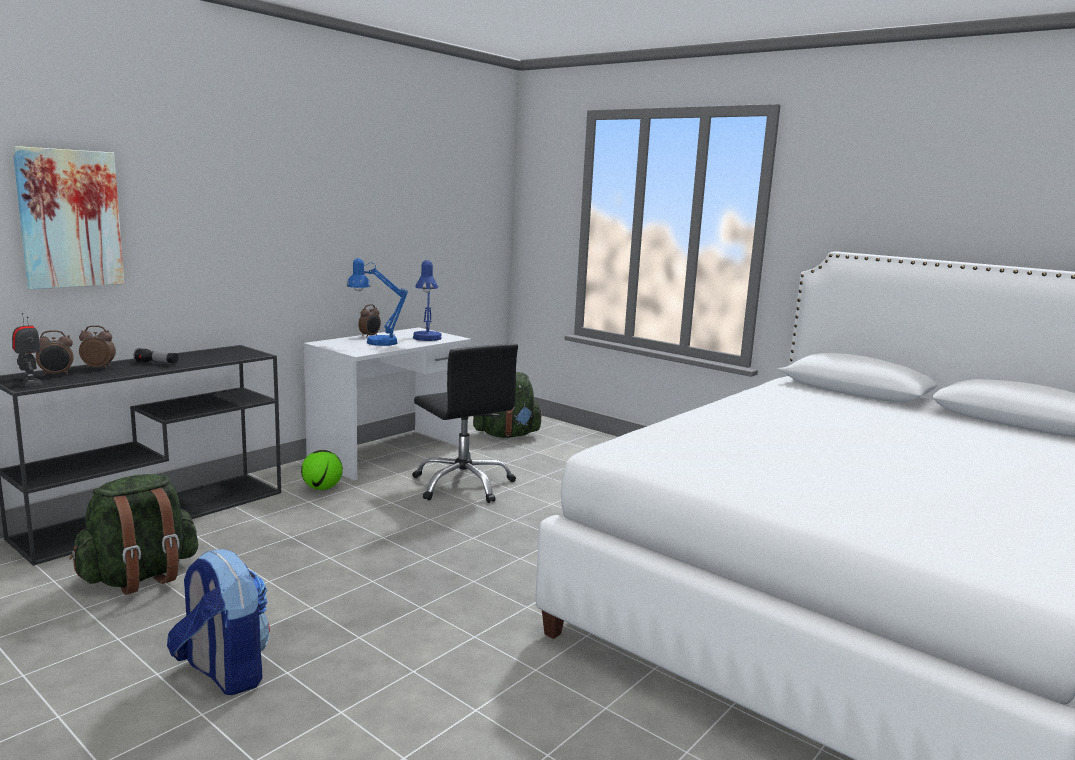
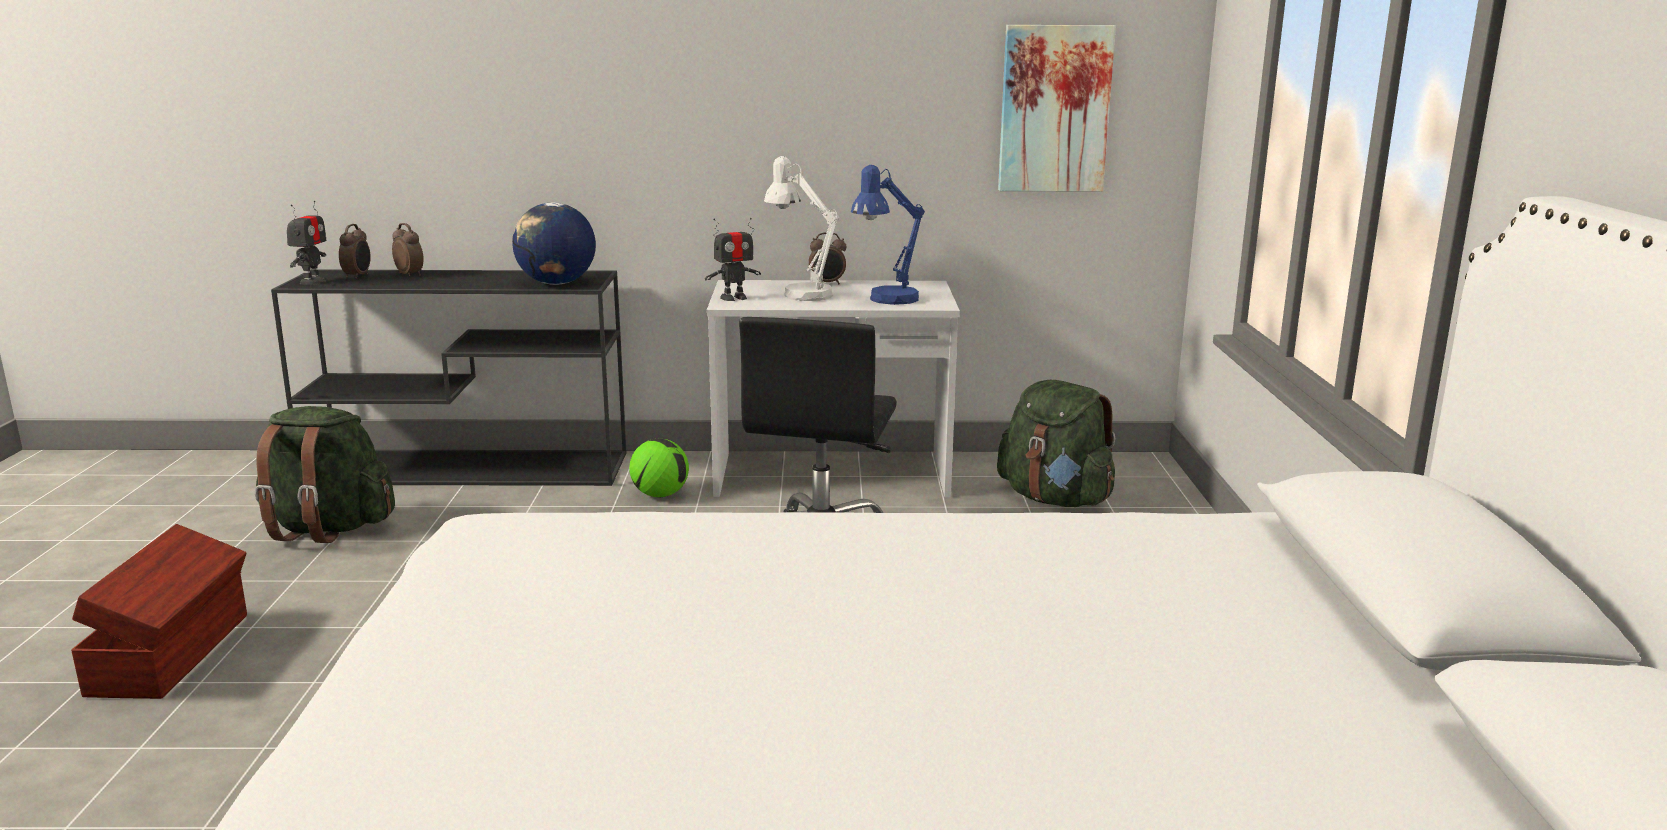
camera: 50 degrees right, 5 degrees up
picture [12,146,124,289] -> picture moved to [998,25,1116,192]
alarm clock [36,330,74,376] -> alarm clock turned 105 degrees counterclockwise [339,224,371,279]
flashlight [134,348,179,363] -> none
backpack [167,549,270,695] -> brown storage box [71,524,247,699]
blue table lamp [347,258,408,346] -> white table lamp [764,156,839,301]
none -> globe [512,202,596,285]
none -> toy robot [705,218,761,301]

